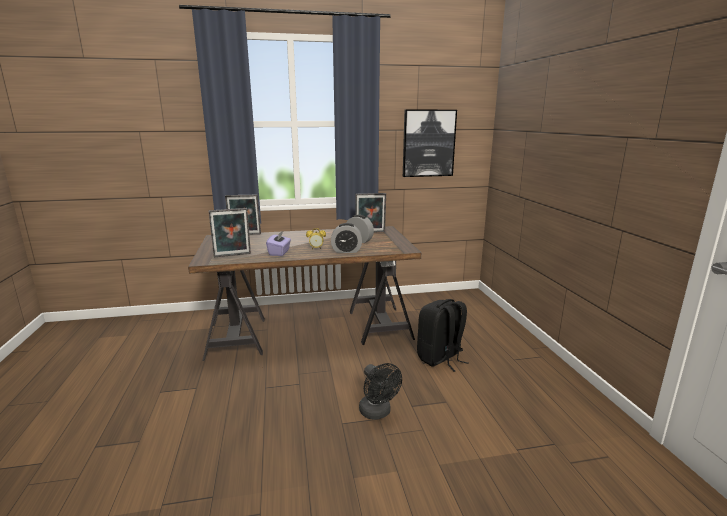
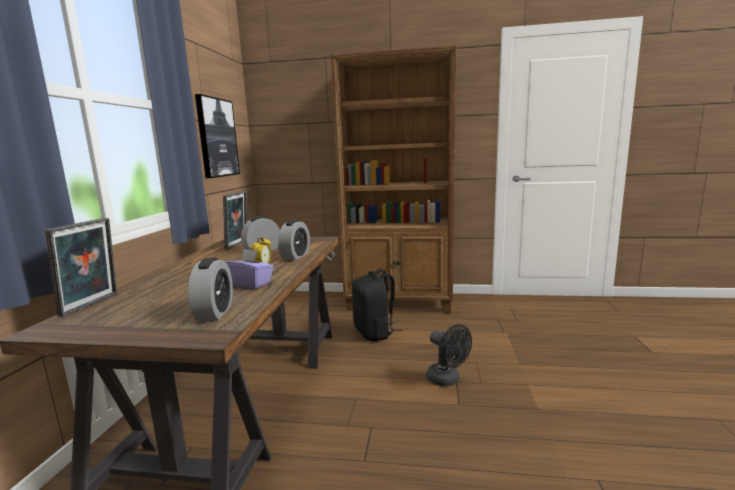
camera: 70 degrees left, 5 degrees down
picture frame [208,208,251,257] -> alarm clock [188,258,233,321]
black fan [359,363,402,420] -> black fan turned 60 degrees clockwise [426,324,472,386]
none -> brown bookcase [331,45,456,313]

